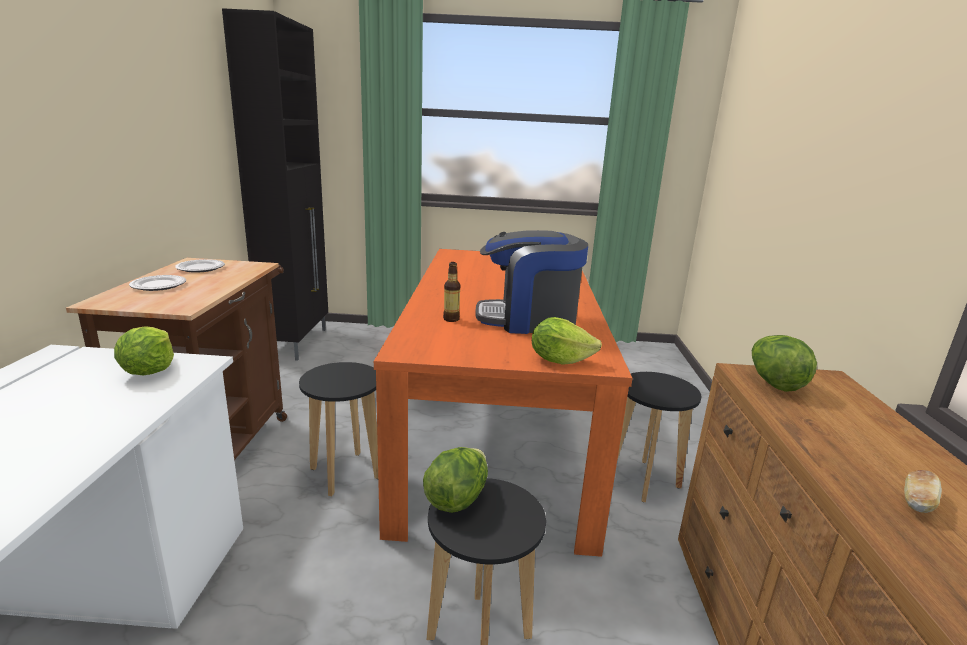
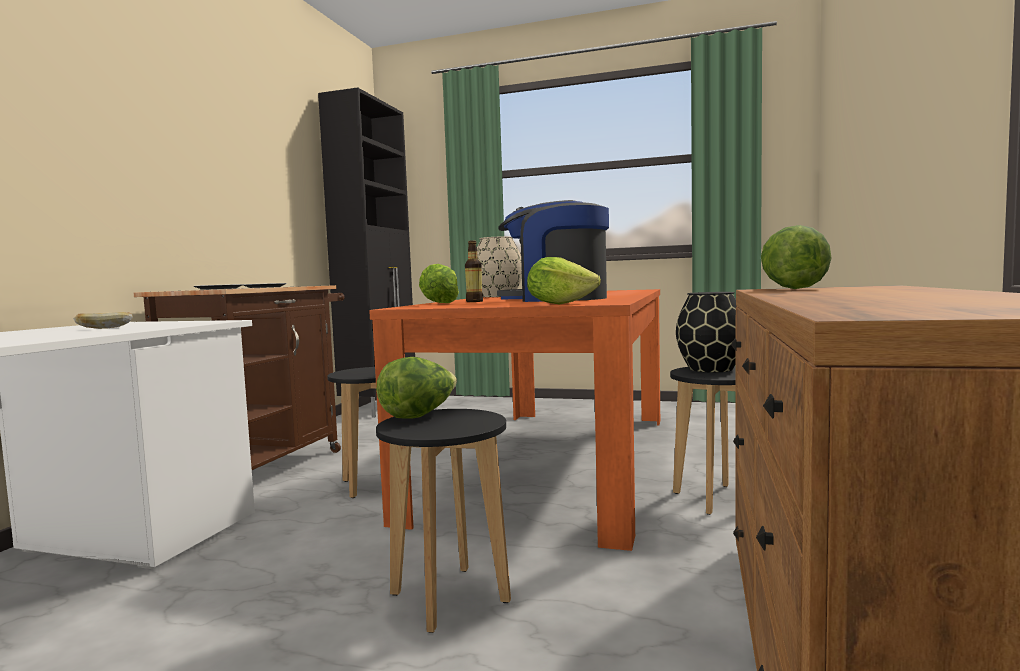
camera: 15 degrees right, 15 degrees down
lettuce [114,326,174,375] -> lettuce moved to [419,264,459,303]
bread [904,470,942,513] -> bread moved to [73,312,133,329]
none -> beige vase [477,236,522,297]
none -> black vase [676,292,736,372]

